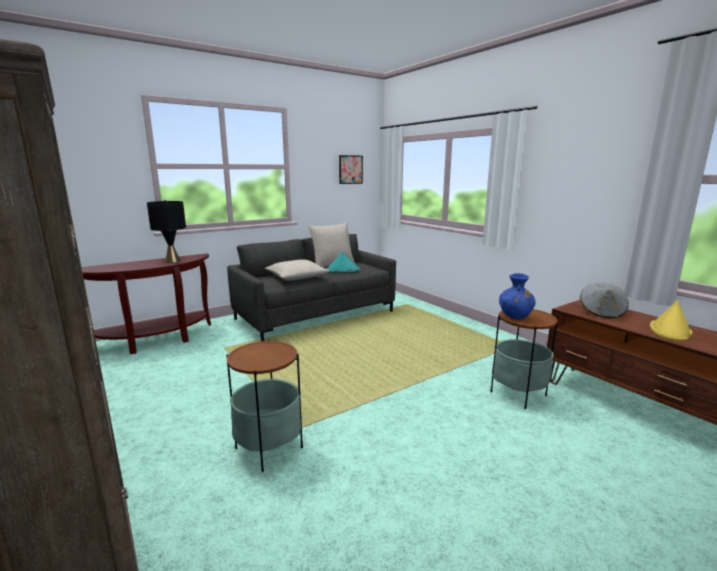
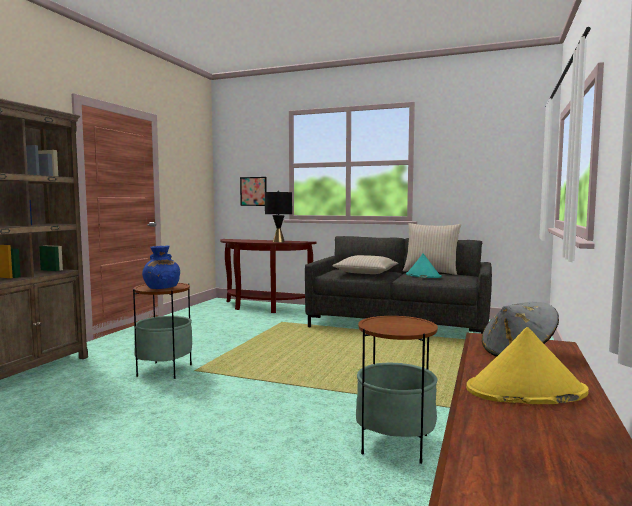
camera: 55 degrees right, 10 degrees down
picture [339,155,363,184] -> picture moved to [240,177,267,206]
blue vase [499,273,536,319] -> blue vase moved to [142,245,180,289]

